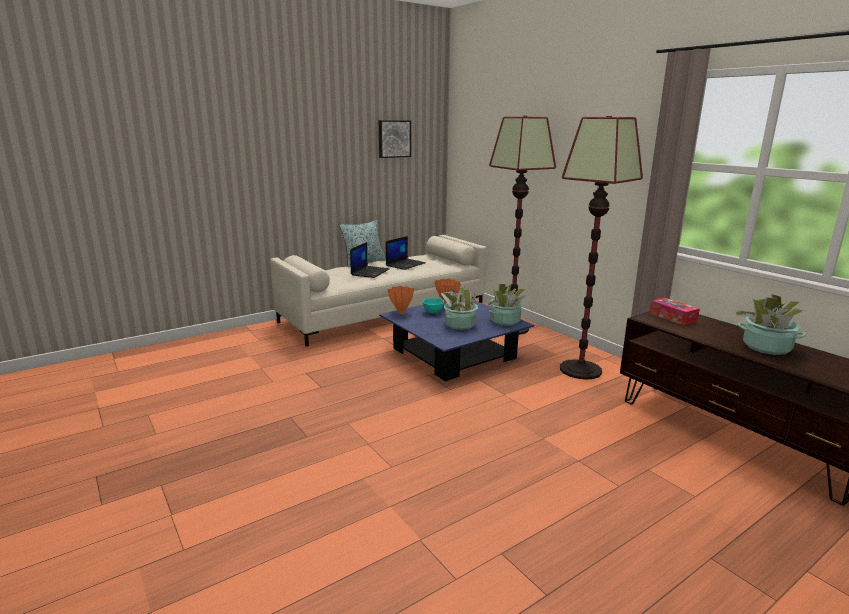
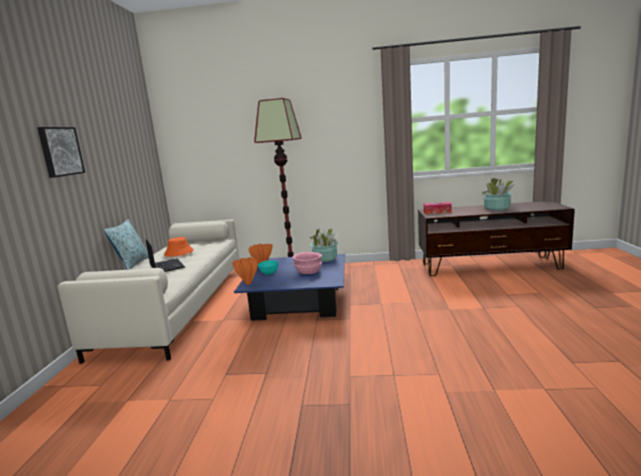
camera: 50 degrees left, 5 degrees down
picture [379,120,411,158] -> picture moved to [37,127,85,178]
laptop [386,236,426,270] -> orange hat [164,237,194,257]
potted plant [441,286,478,330] -> pink bowl [292,252,322,274]
floor lamp [560,116,643,380] -> none

